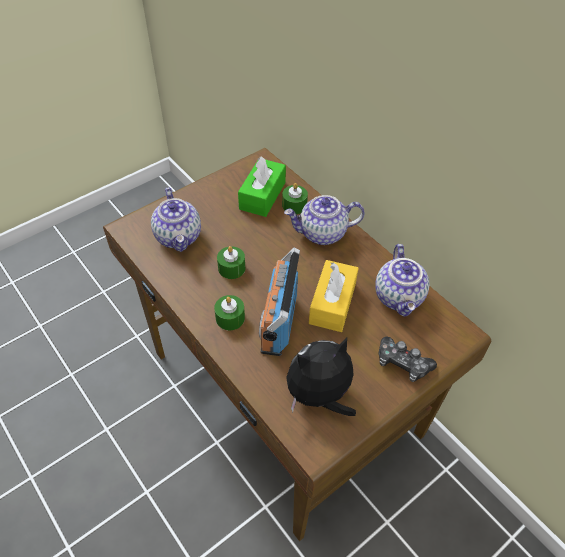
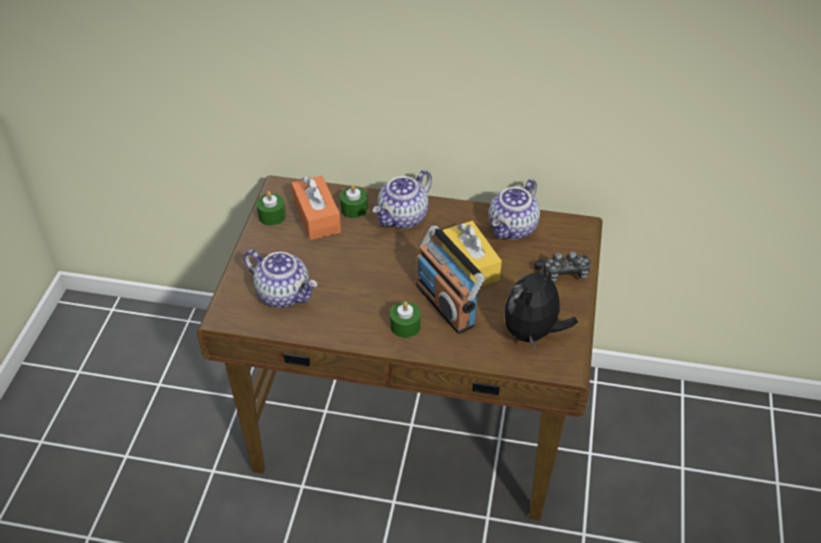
camera: 40 degrees left, 5 degrees down
green candle [217,246,245,279] -> green candle moved to [256,191,286,226]
green tissue box [238,156,286,217] -> orange tissue box [292,175,341,240]
teapot [375,244,429,317] -> teapot turned 75 degrees clockwise [489,179,540,240]

